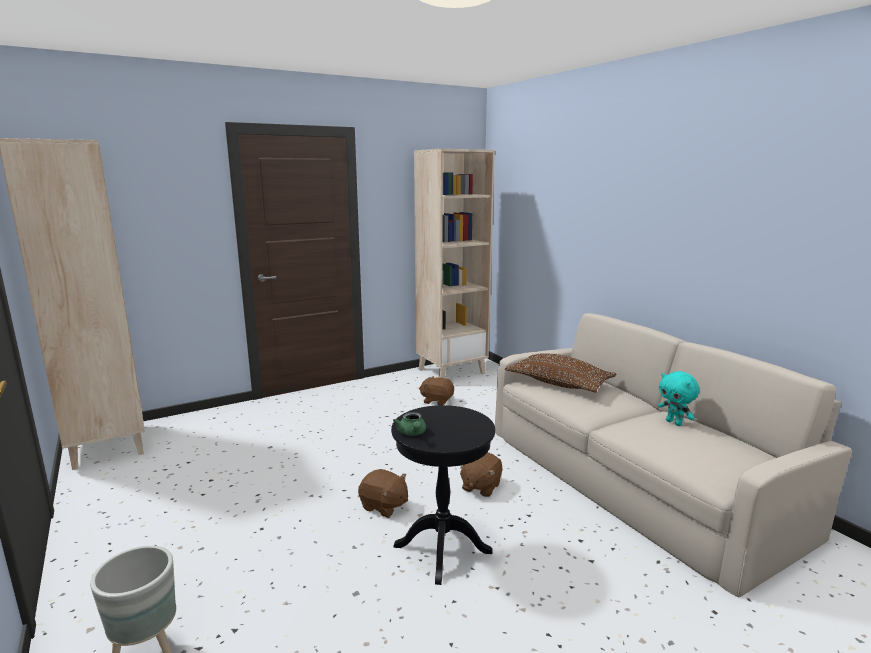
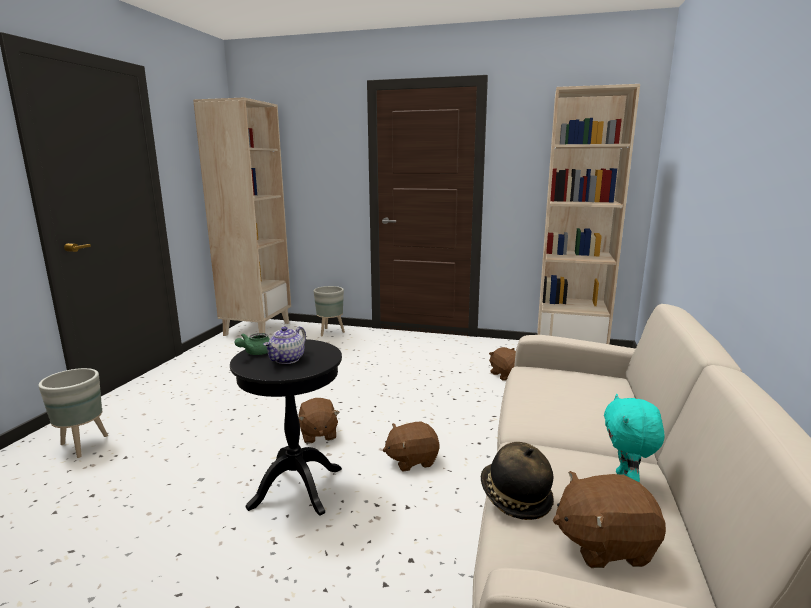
camera: 45 degrees right, 0 degrees up
brown pillow [505,353,616,393] -> none
none -> teapot [263,326,306,364]
none -> grey planter [313,286,345,337]
none -> hat [481,442,554,520]
none -> brown plush toy [553,471,666,568]

